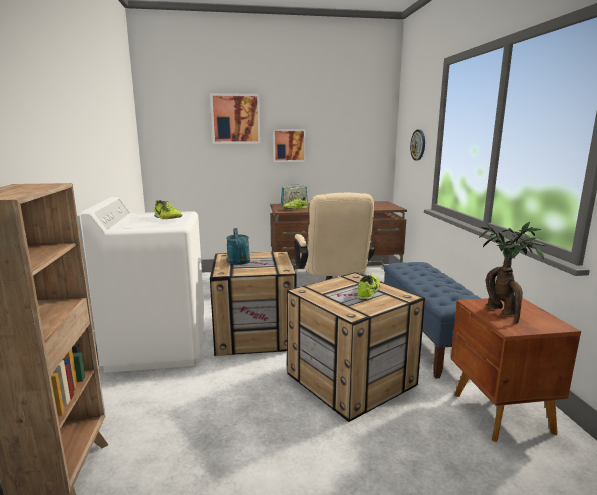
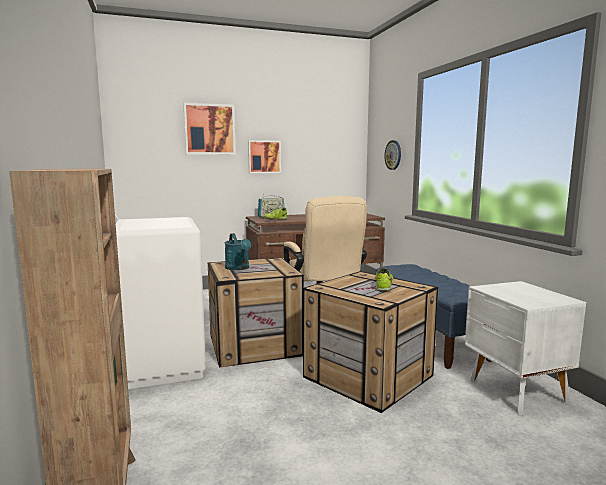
camera: 10 degrees left, 5 degrees down
shoe [154,200,182,219] -> none
brown nightstand [451,298,581,442] -> white nightstand [465,281,586,416]
potted plant [479,222,546,323] -> none

